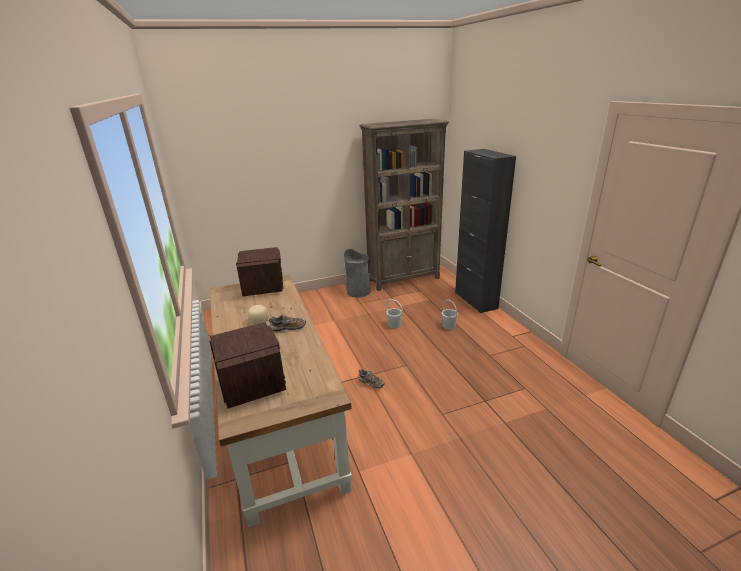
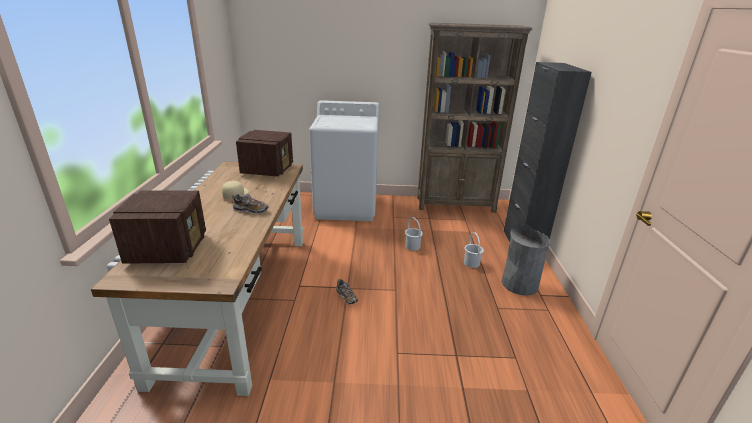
camera: 20 degrees right, 0 degrees up
grey trash can [344,249,371,298] -> grey trash can moved to [502,223,550,296]
none -> white washing machine [309,100,379,221]

